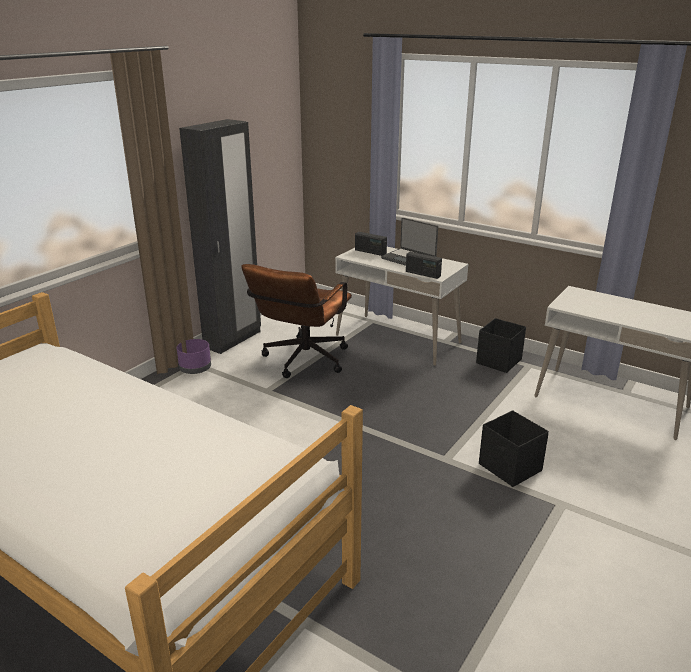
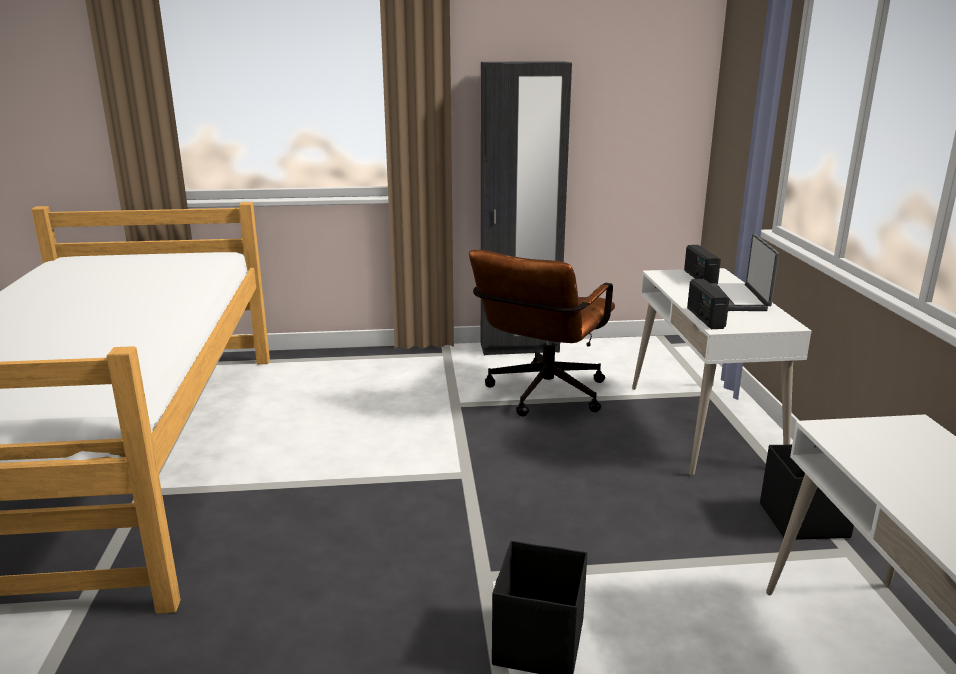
camera: 50 degrees right, 5 degrees down
purple planter [177,339,211,374] -> none
brown office chair [241,264,352,378] -> brown office chair turned 45 degrees counterclockwise [469,250,615,416]

